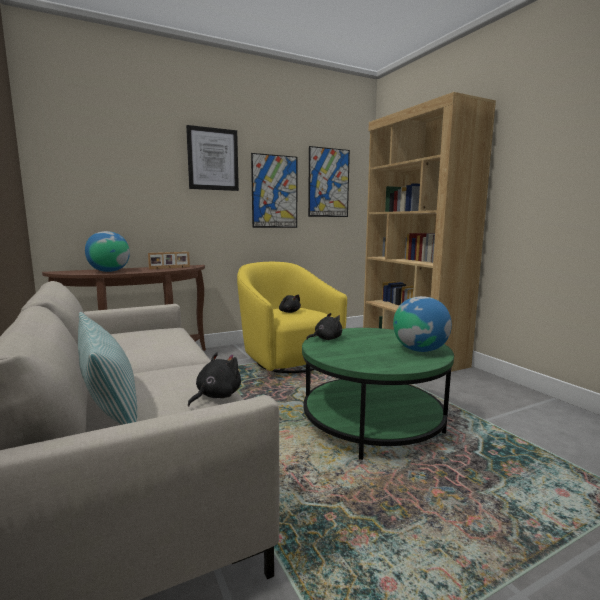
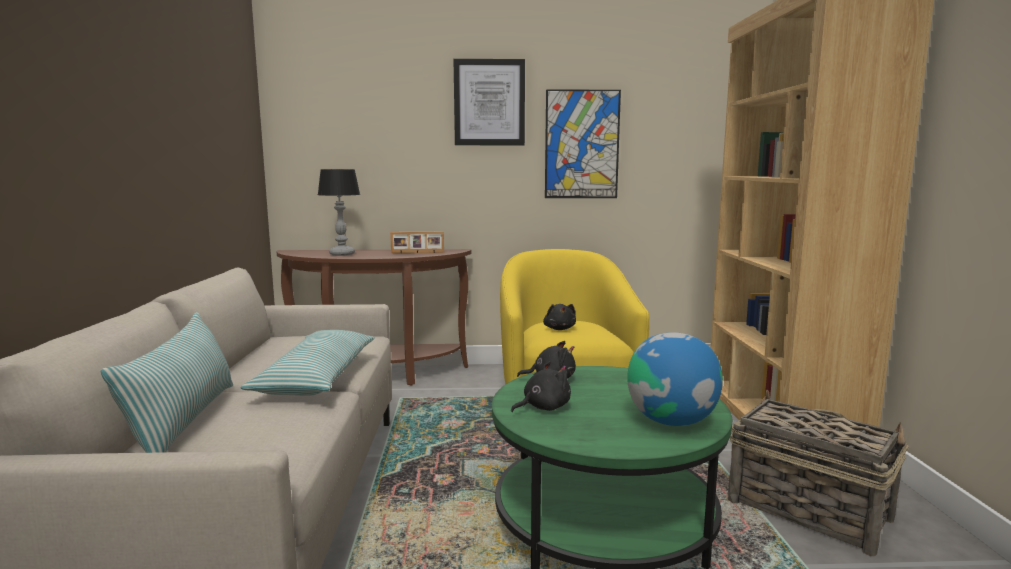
camera: 25 degrees right, 0 degrees up
globe [85,231,130,272] -> table lamp [318,169,360,256]
black plush toy [188,353,241,406] -> black plush toy moved to [511,362,571,412]
picture [308,146,350,217] -> none
none -> pillow [240,330,375,396]
none -> basket [728,390,909,556]

